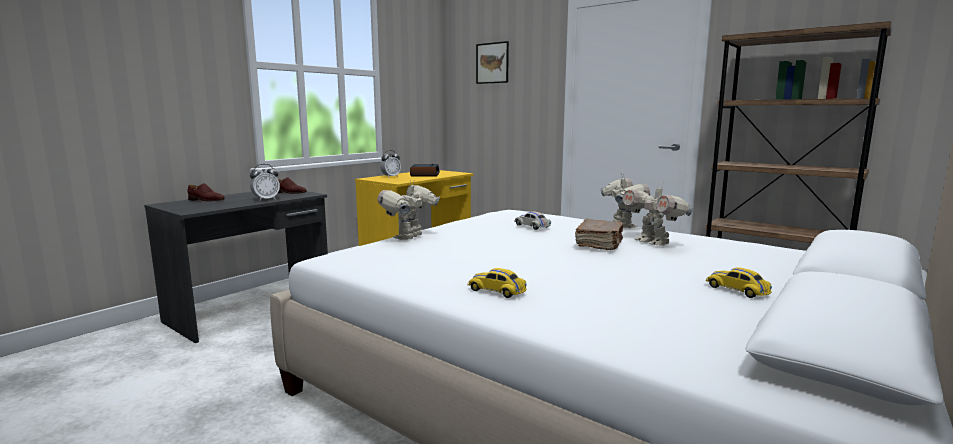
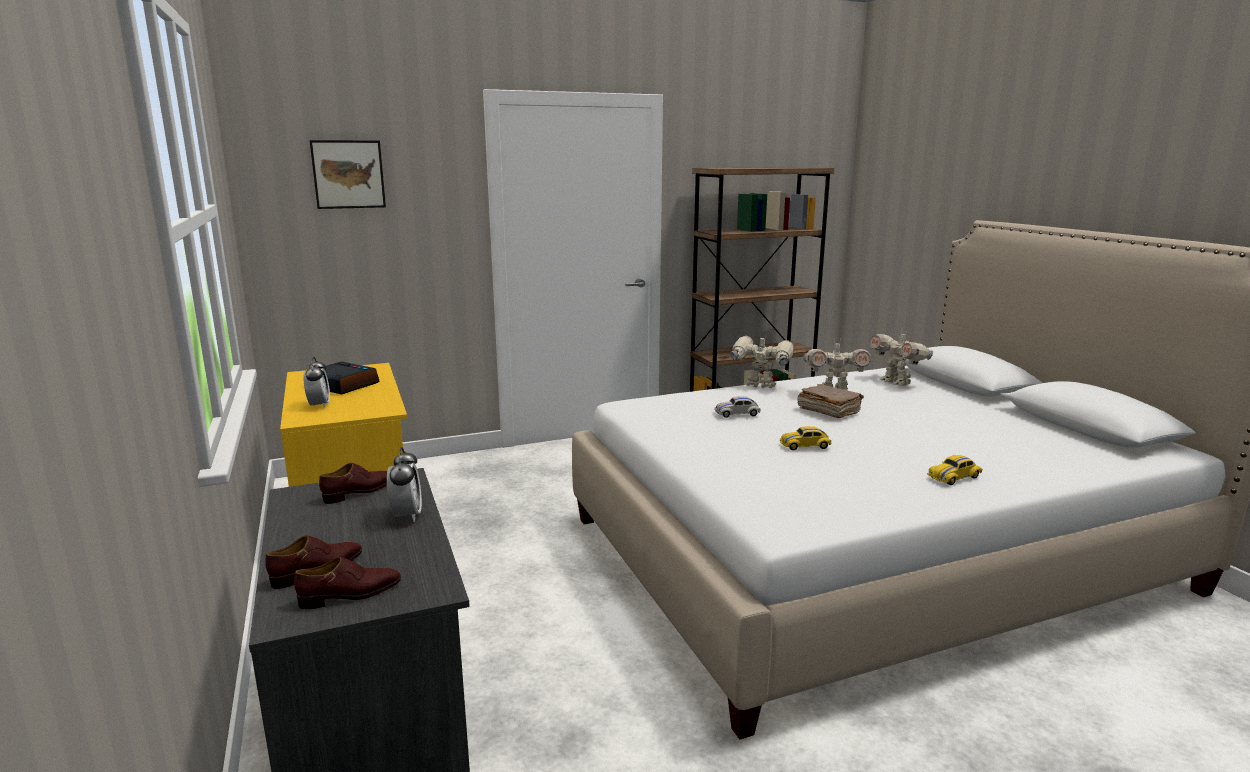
camera: 60 degrees left, 5 degrees up
toy robot [377,179,440,240] -> toy robot moved to [869,328,933,386]
yellow toy car [706,267,772,298] -> yellow toy car moved to [780,426,831,450]
none -> brown shoe [294,557,401,609]

